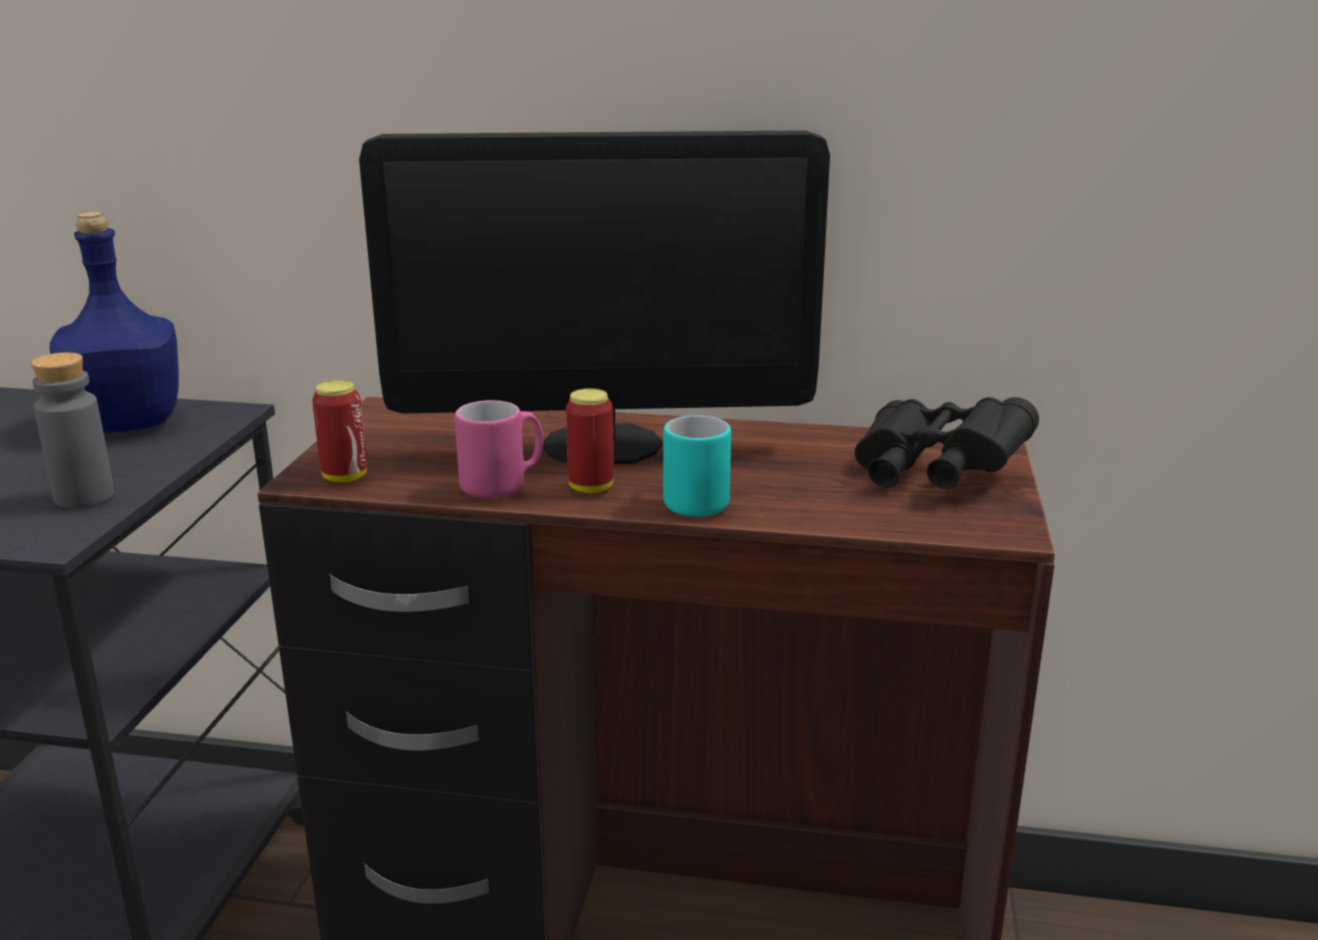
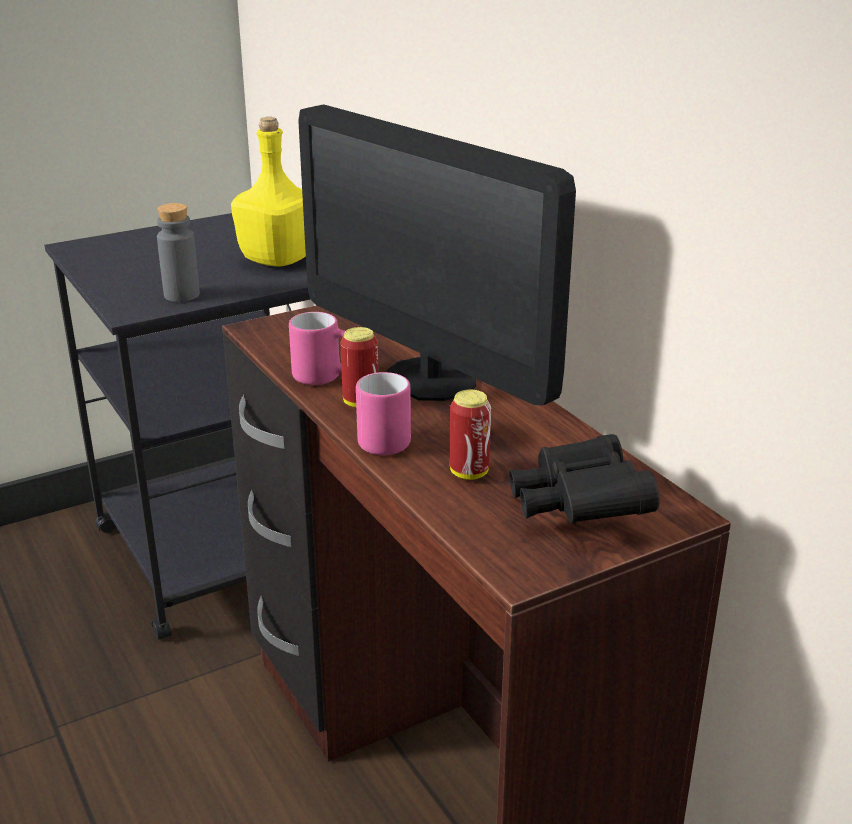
camera: 50 degrees right, 5 degrees up
blue bottle [49,212,179,432] -> yellow bottle [231,117,306,266]
can [312,380,367,483] -> can moved to [450,390,491,480]
turquoise mug [663,415,731,517] -> pink mug [356,372,411,455]

